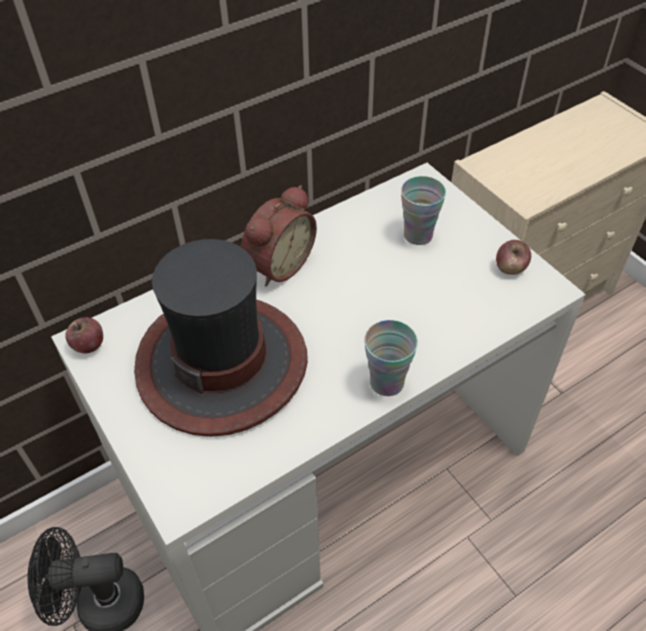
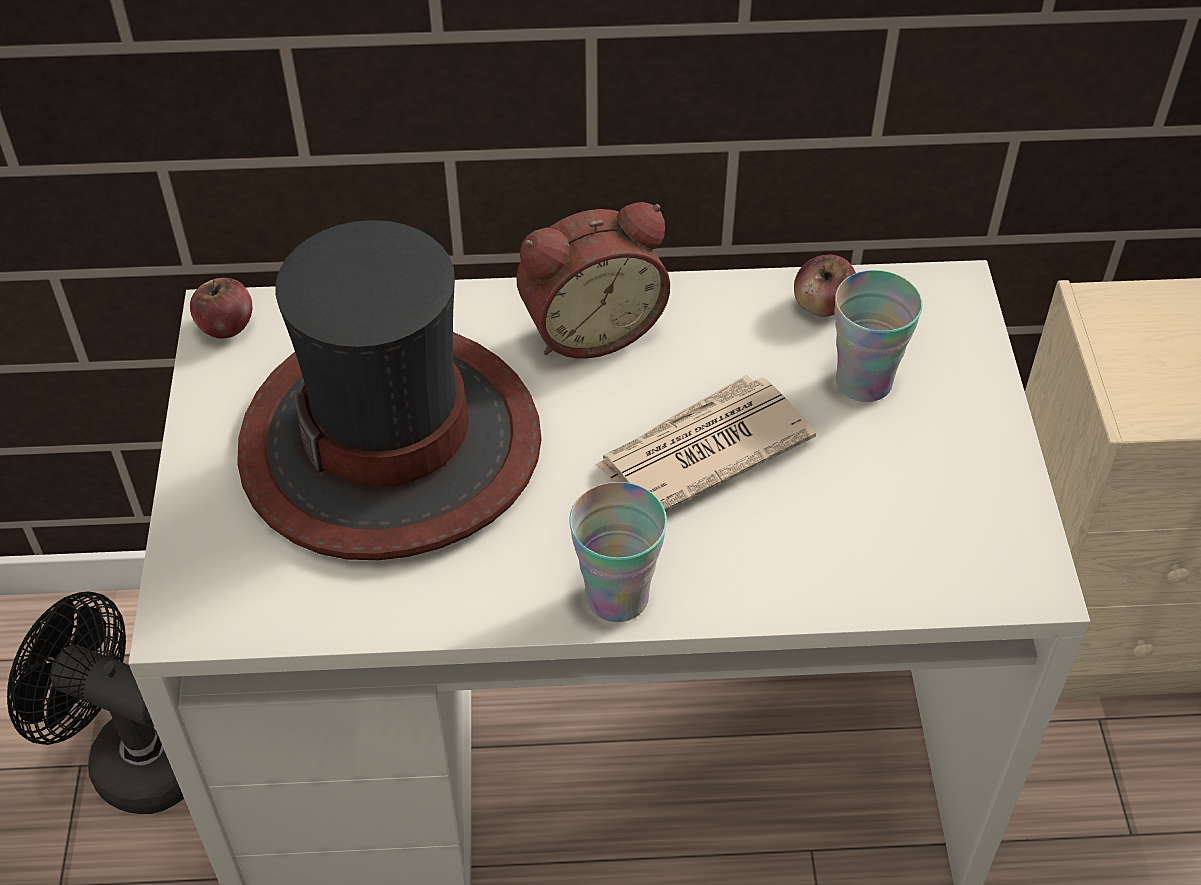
camera: 30 degrees right, 0 degrees up
apple [496,240,531,275] -> apple moved to [794,255,856,317]
none -> newspaper [595,375,816,512]

